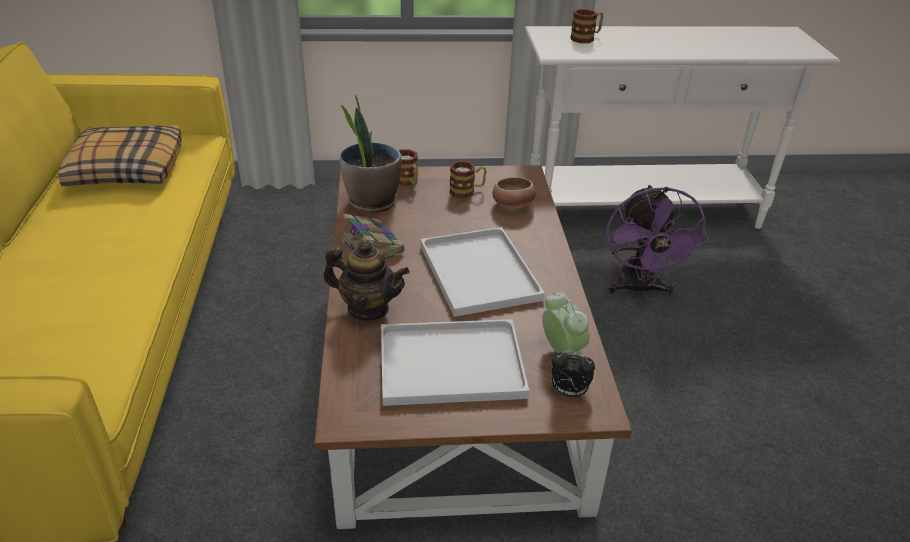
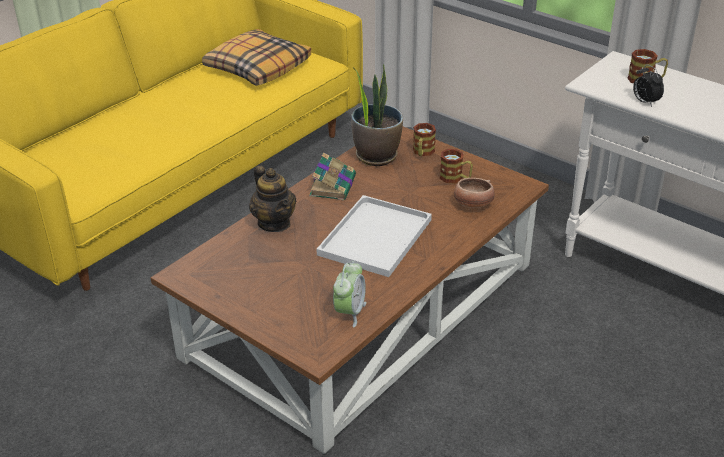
camera: 45 degrees right, 0 degrees up
white tray [381,319,529,406] -> none
alarm clock [552,350,595,397] -> alarm clock moved to [633,64,664,107]
purple fan [606,185,709,297] -> none

